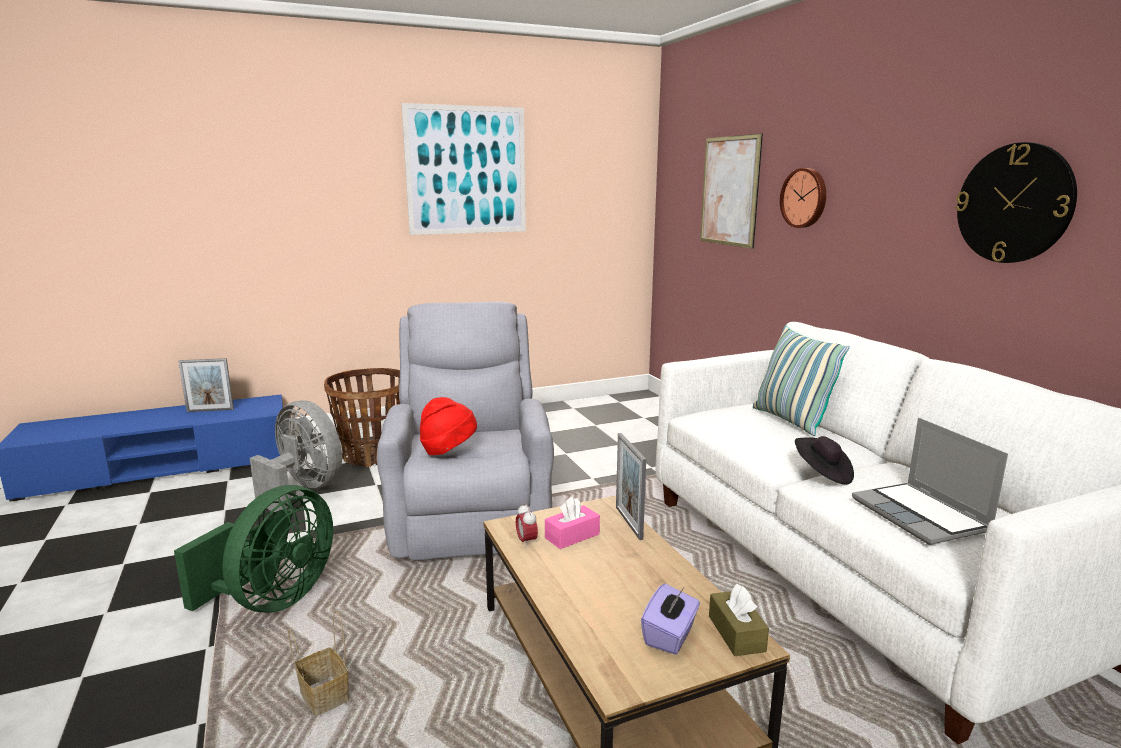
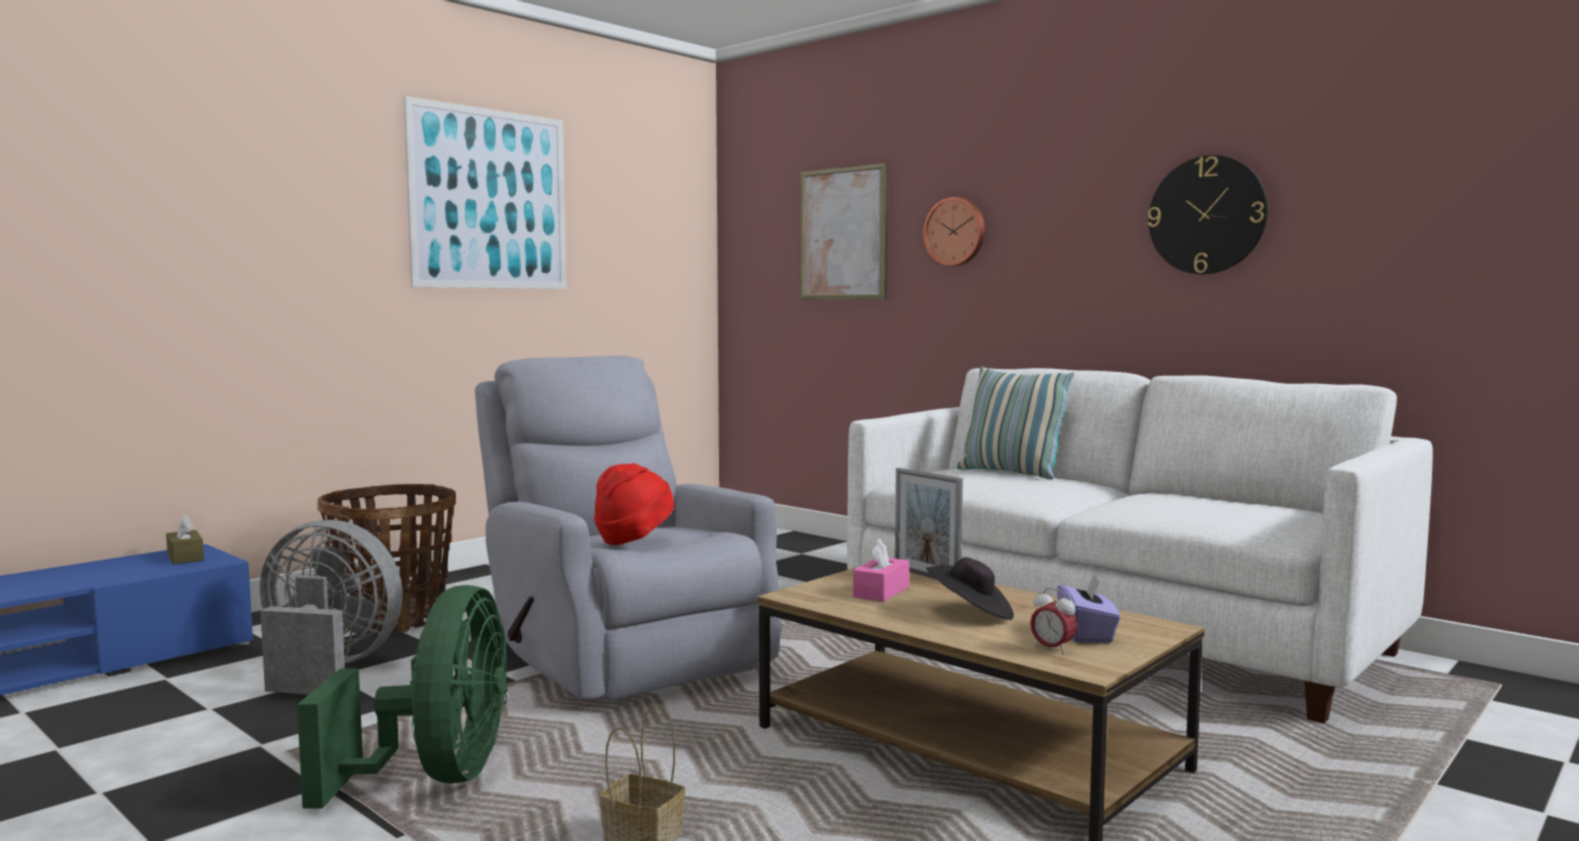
camera: 25 degrees left, 10 degrees down
picture frame [178,358,234,412] -> none
alarm clock [516,503,538,548] -> alarm clock moved to [1030,588,1077,655]
brown tissue box [709,584,769,656] -> brown tissue box moved to [166,515,204,564]
black hat [795,436,854,485] -> black hat moved to [927,557,1014,620]
laptop [852,418,1008,545] -> none

